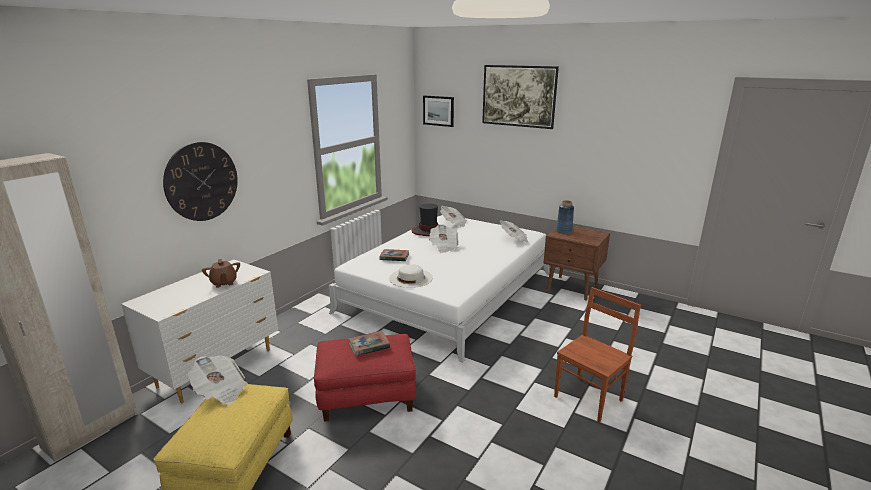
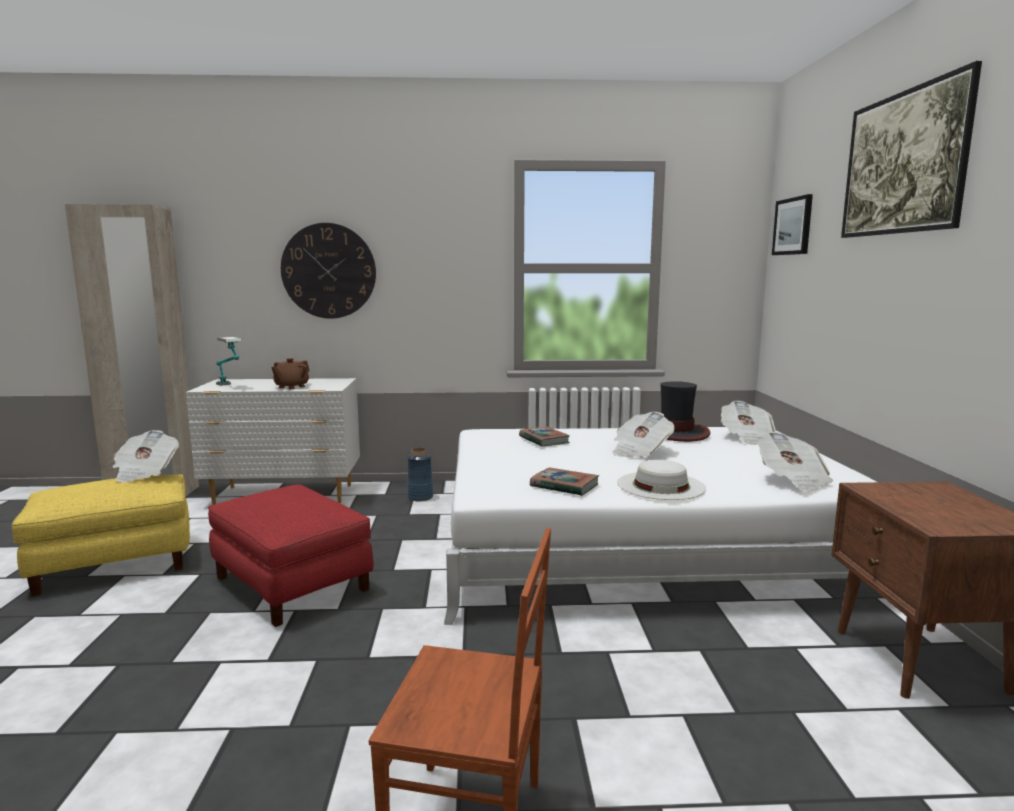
camera: 55 degrees right, 10 degrees down
book [349,331,390,356] -> book moved to [530,467,599,496]
white hat [389,264,433,288] -> white hat moved to [618,460,706,500]
blue vase [556,200,574,234] -> blue vase moved to [407,448,433,501]
none -> table lamp [216,337,242,386]

